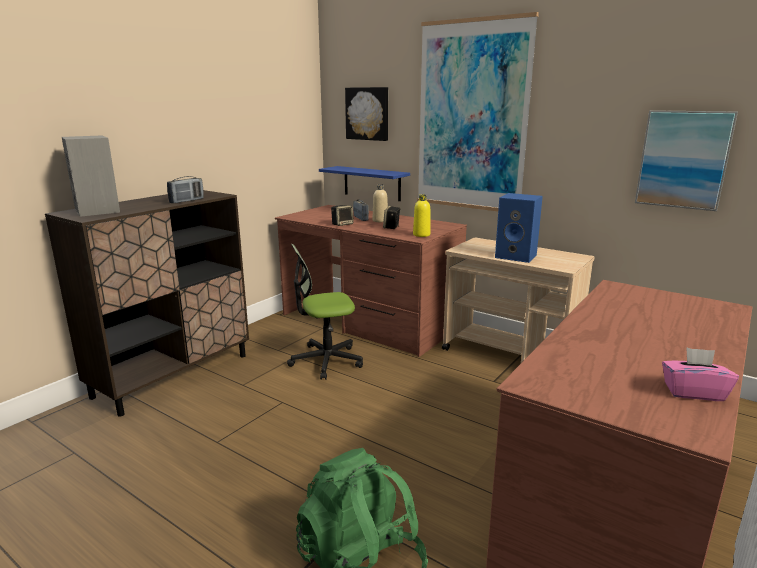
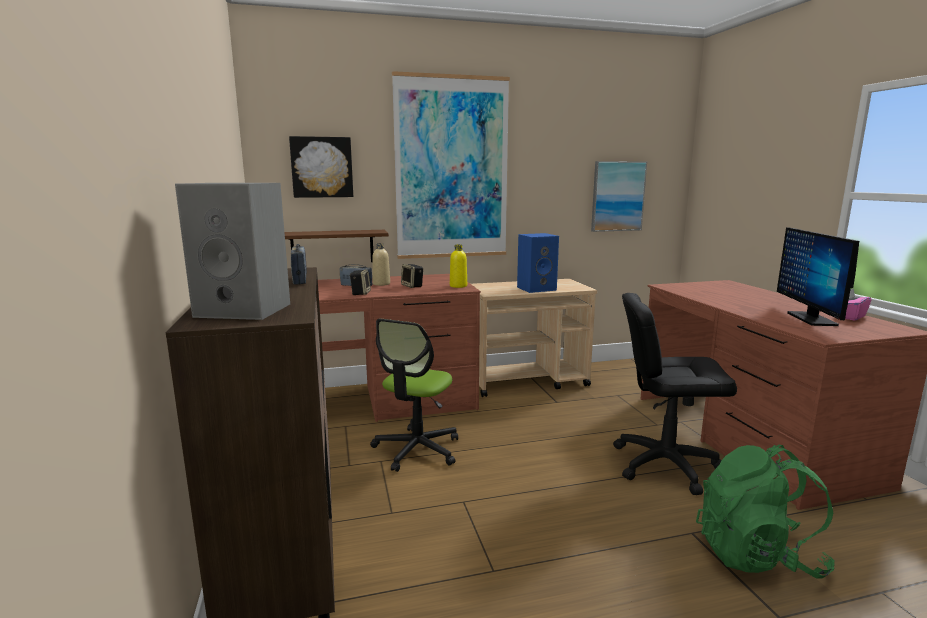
camera: 50 degrees left, 5 degrees down
blue shelf [319,166,410,201] -> brown shelf [284,230,389,262]
none -> black office chair [613,293,737,495]
none -> monitor [777,227,859,326]

